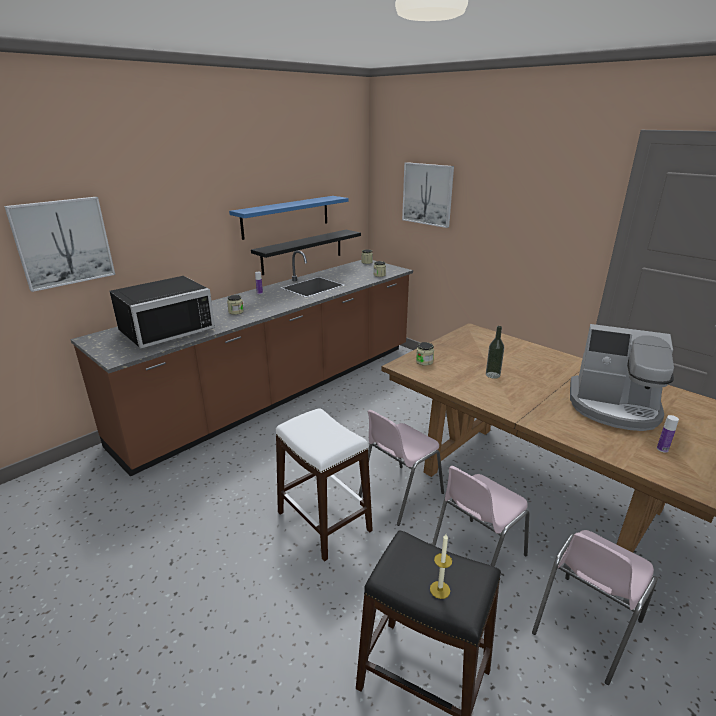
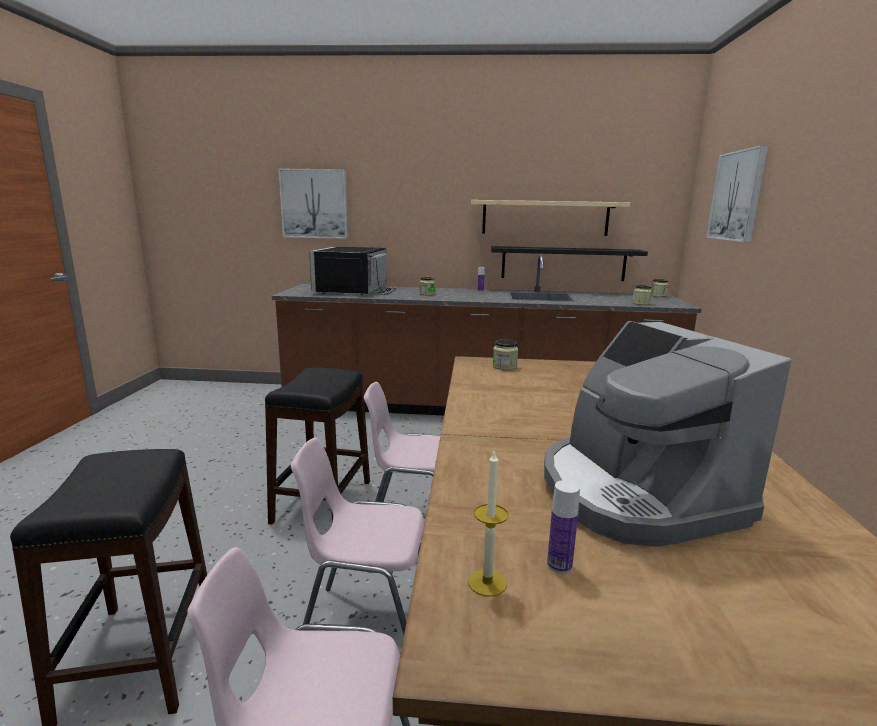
camera: 50 degrees right, 10 degrees down
black microwave [110,276,215,349] -> black microwave turned 90 degrees clockwise [309,247,396,295]
blue shelf [229,196,349,240] -> beige shelf [471,200,630,236]
white stool [276,408,373,561] -> black stool [265,368,370,525]
candle [430,534,452,599] -> candle moved to [468,450,508,597]
bottle [486,326,504,379] -> none

